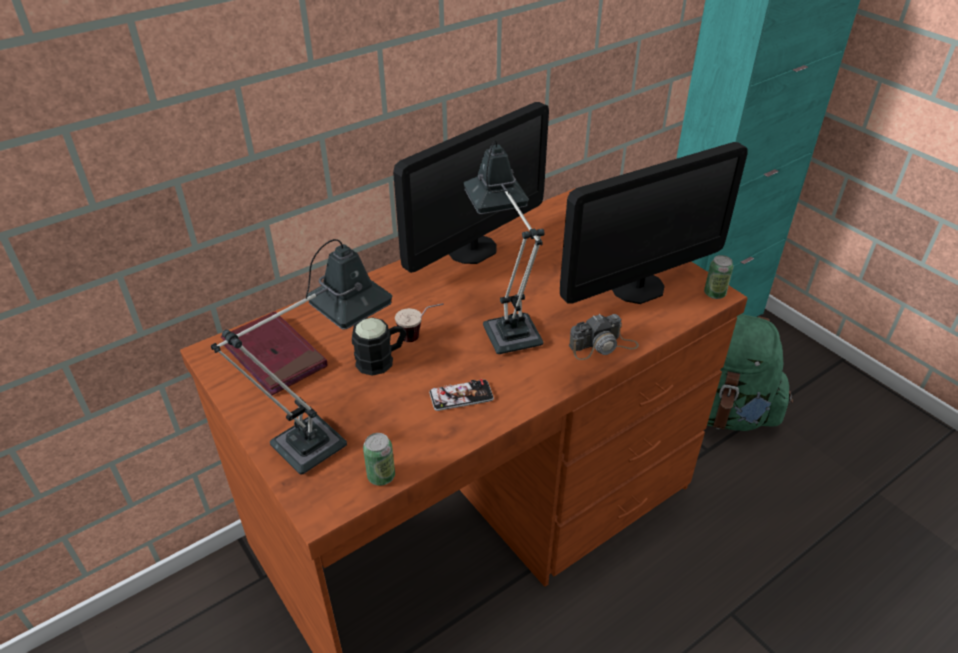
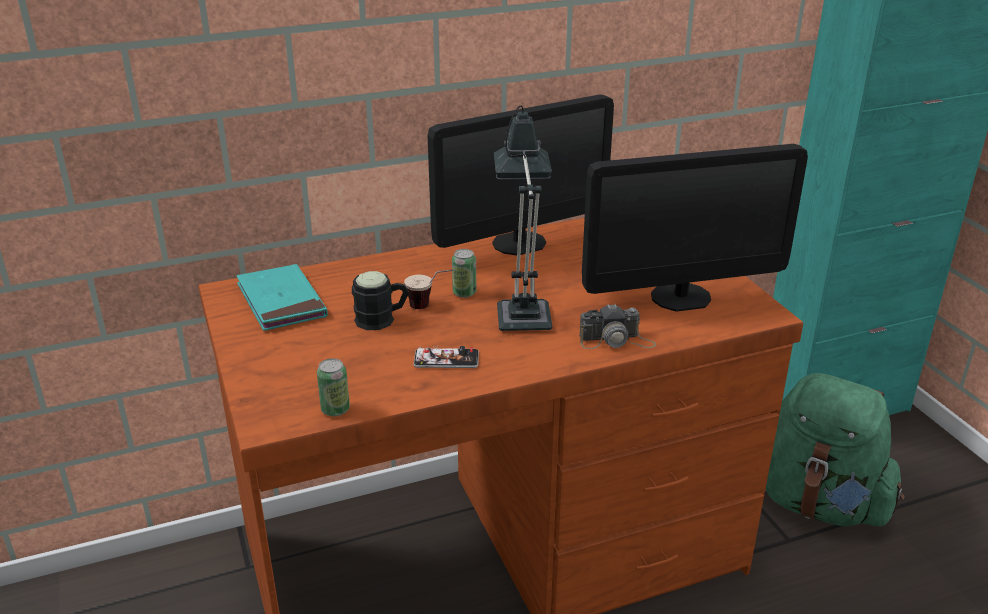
camera: 15 degrees right, 10 degrees down
table lamp [211,239,392,475] -> none
red book [220,312,327,395] -> turquoise book [237,264,328,331]
can [704,255,733,299] -> can moved to [452,249,476,298]

